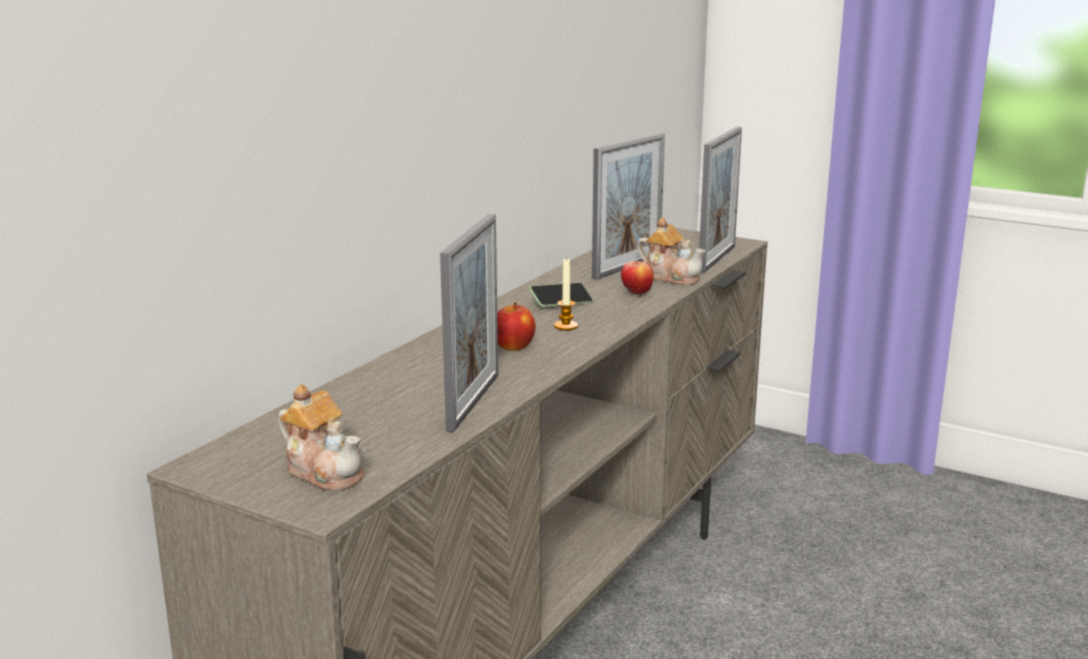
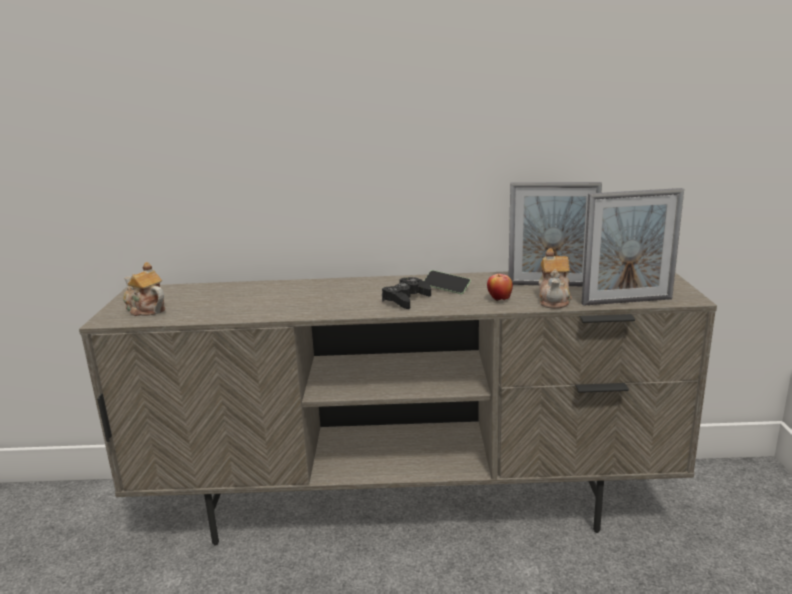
camera: 60 degrees right, 0 degrees up
teapot [278,384,364,491] -> teapot turned 120 degrees clockwise [123,262,165,316]
picture frame [440,214,498,432] -> none
apple [497,302,536,351] -> none
candle [554,257,578,331] -> black game controller [382,277,431,309]

